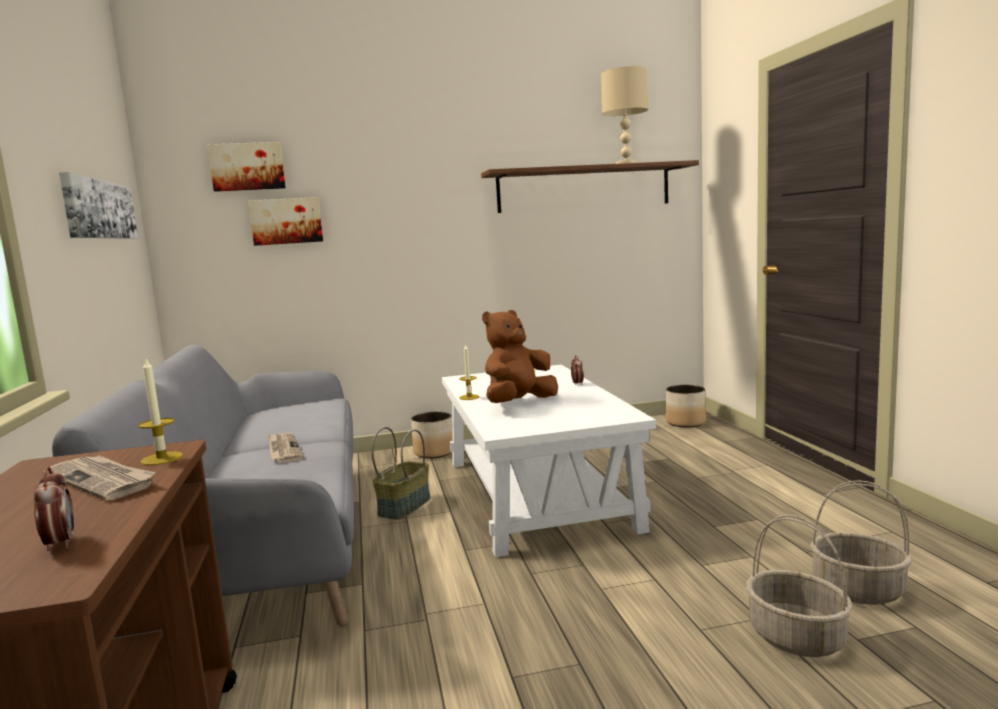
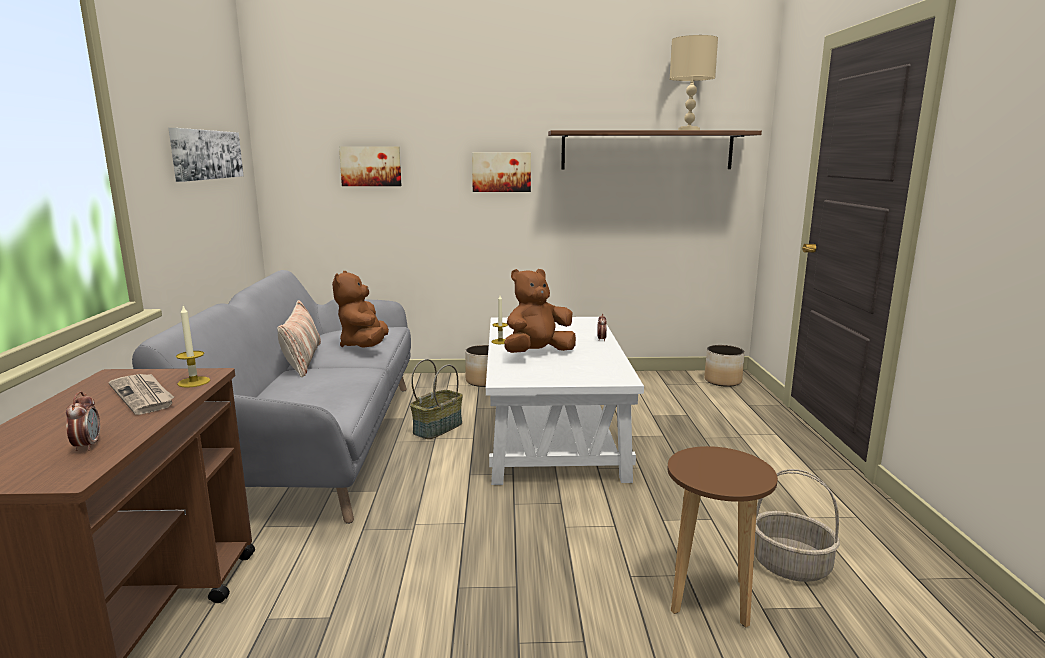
camera: 10 degrees right, 5 degrees up
picture [207,142,286,192] -> picture moved to [472,153,531,192]
newspaper [268,433,304,463] -> none
basket [746,515,853,657] -> brown stool [667,446,778,627]
none -> pillow [277,300,321,378]
none -> brown plush toy [332,271,389,348]

